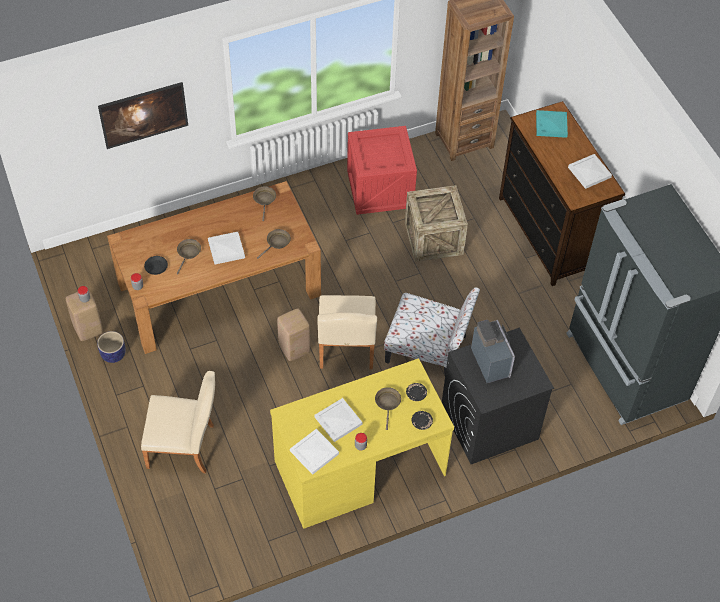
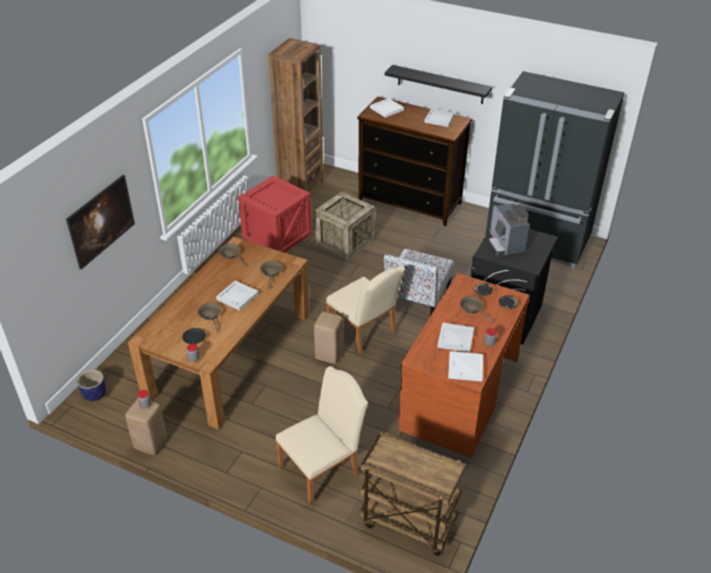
camera: 40 degrees left, 15 degrees down
planter [97,331,126,363] -> planter moved to [77,370,106,401]
yellow desk [270,358,454,528] -> brown desk [399,273,530,458]
chair [384,287,480,374] -> chair turned 135 degrees clockwise [384,249,454,316]
coffee machine [471,320,515,383] -> coffee machine turned 135 degrees counterclockwise [488,203,529,256]
turquoise tray [536,110,568,138] -> white tray [370,98,404,118]
none -> brown cart [360,432,466,556]
none -> black shelf [385,65,492,104]

